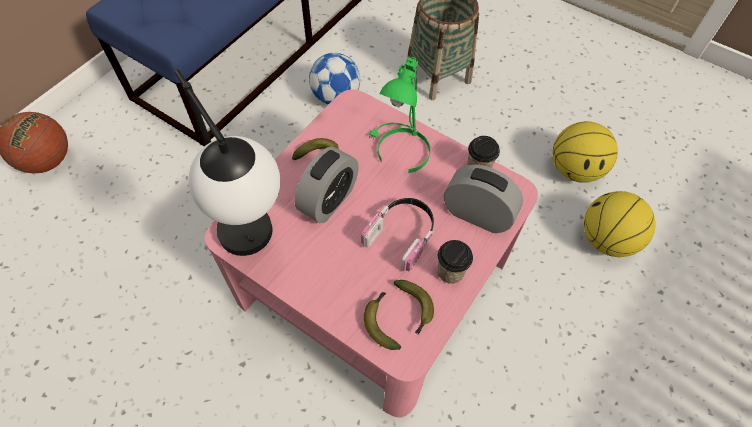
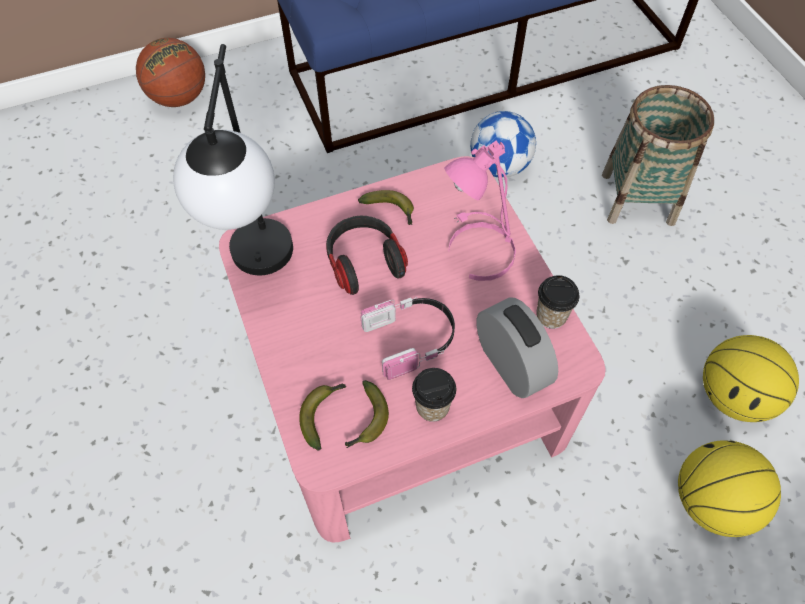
camera: 35 degrees right, 0 degrees up
alarm clock [294,146,359,223] -> headphones [326,216,408,295]
green table lamp [369,57,430,173] -> pink table lamp [444,140,516,281]

